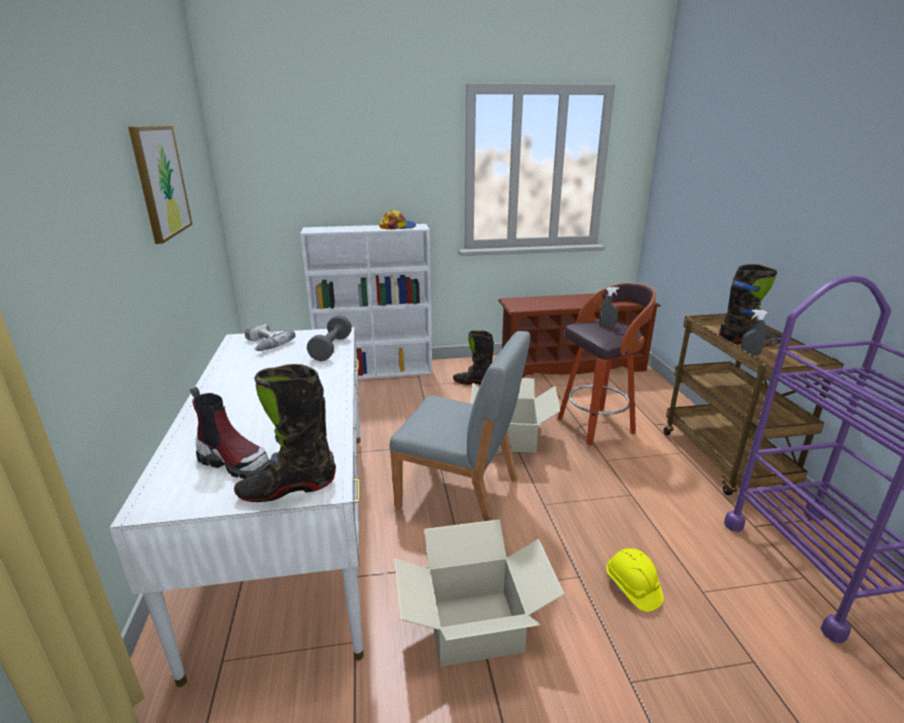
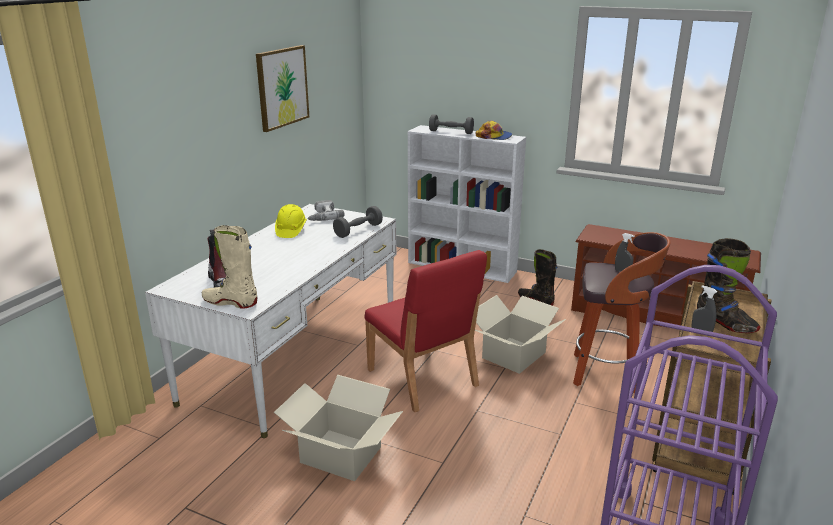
camera: 35 degrees right, 0 degrees up
black boot [234,364,336,502] -> beige boot [202,225,257,308]
grey chair [389,331,531,521] -> red chair [365,250,487,412]
yellow hard hat [606,548,664,612] -> yellow hard hat moved to [275,204,307,238]
none -> grey dumbbell [429,114,474,134]

